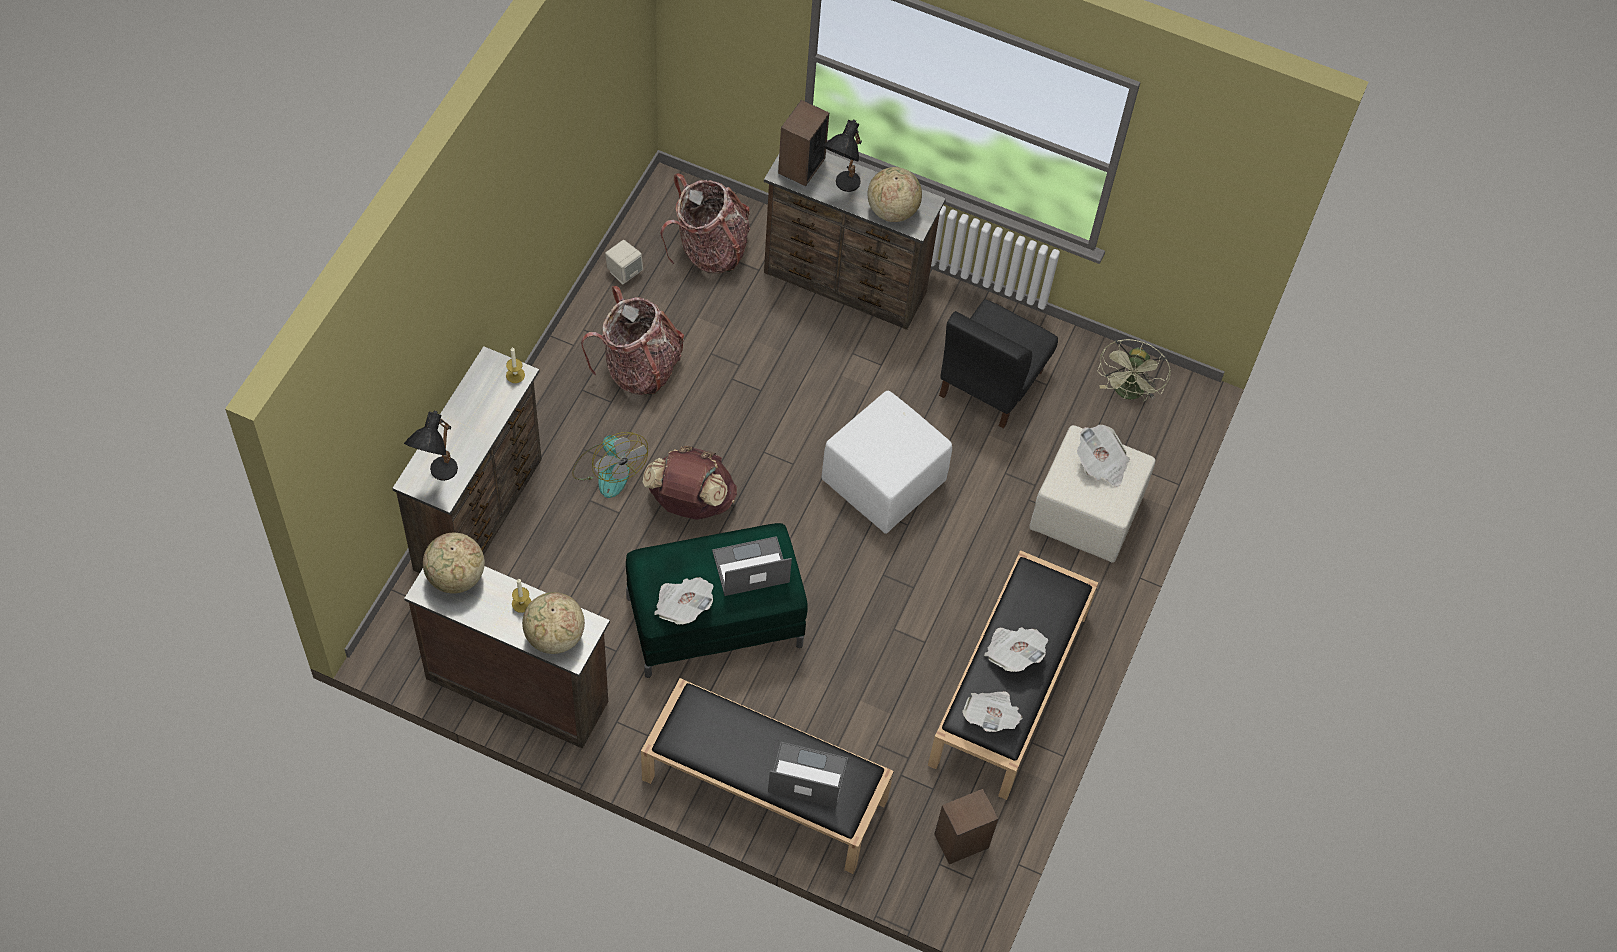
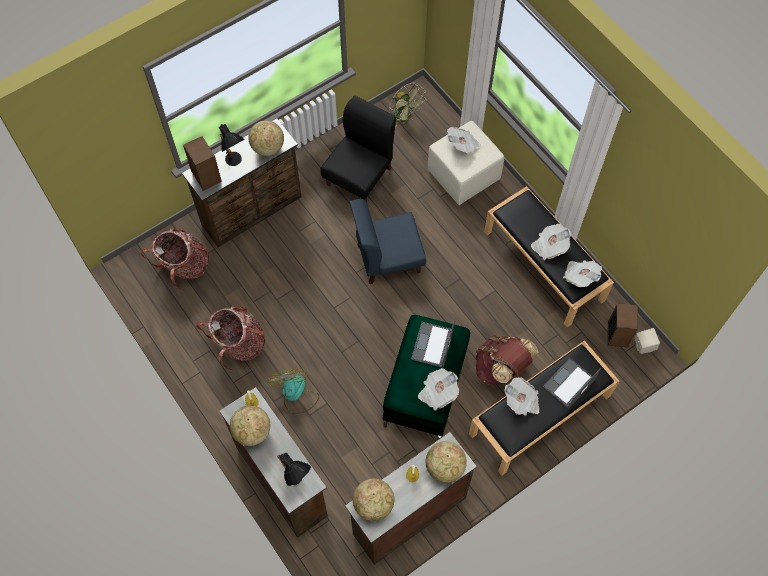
camera: 55 degrees left, 5 degrees up
fan [572,432,648,498] -> fan turned 105 degrees counterclockwise [268,368,320,415]
beige speaker [605,240,643,285] -> beige speaker moved to [635,328,660,354]
brown backpack [643,446,737,520] -> brown backpack moved to [476,335,539,385]
white ottoman [821,391,952,534] -> blue chair [349,199,426,284]
black chair [939,299,1058,429] -> black chair turned 120 degrees counterclockwise [320,96,396,202]
none -> globe [230,405,270,446]
none -> newspaper [505,377,539,416]

